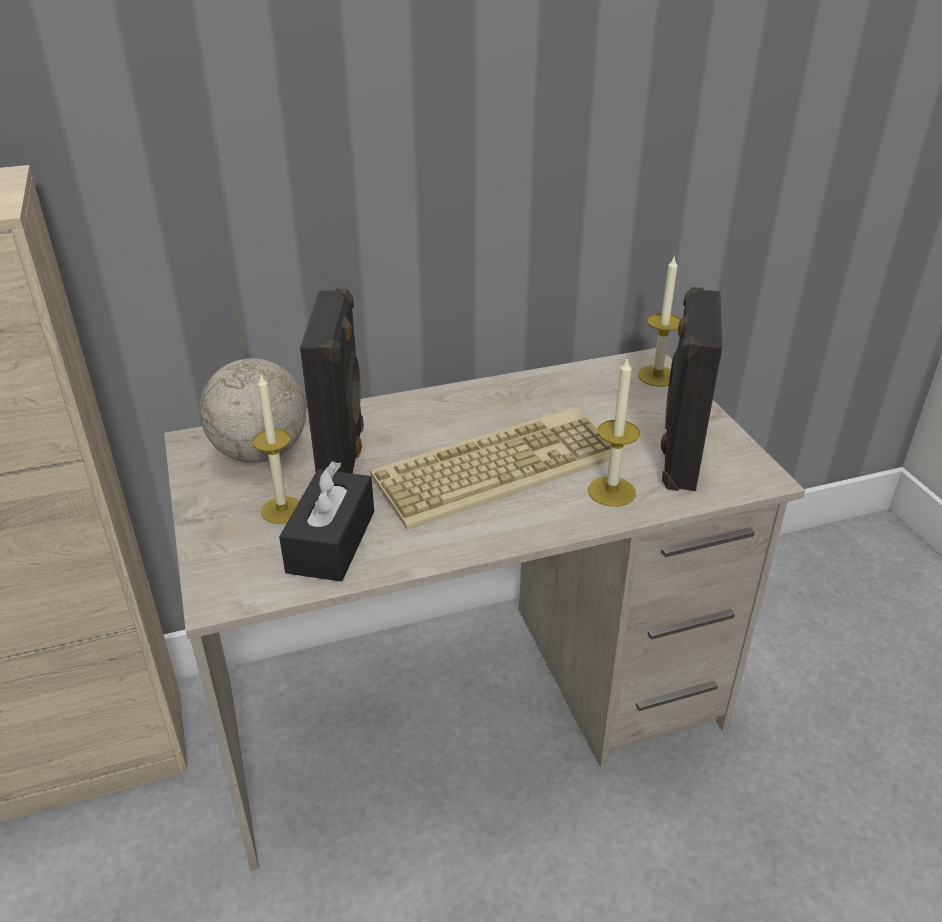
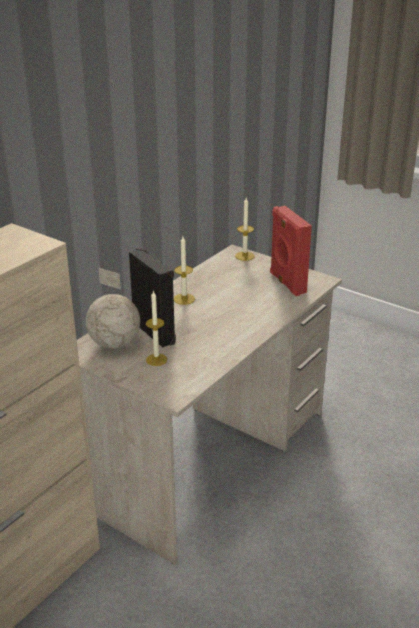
camera: 35 degrees left, 5 degrees down
black tissue box [279,461,374,582] -> none
keyboard [370,406,623,530] -> none
candle [588,357,640,507] -> candle moved to [174,236,195,305]
black speaker [661,287,722,491] -> red speaker [270,206,312,296]

